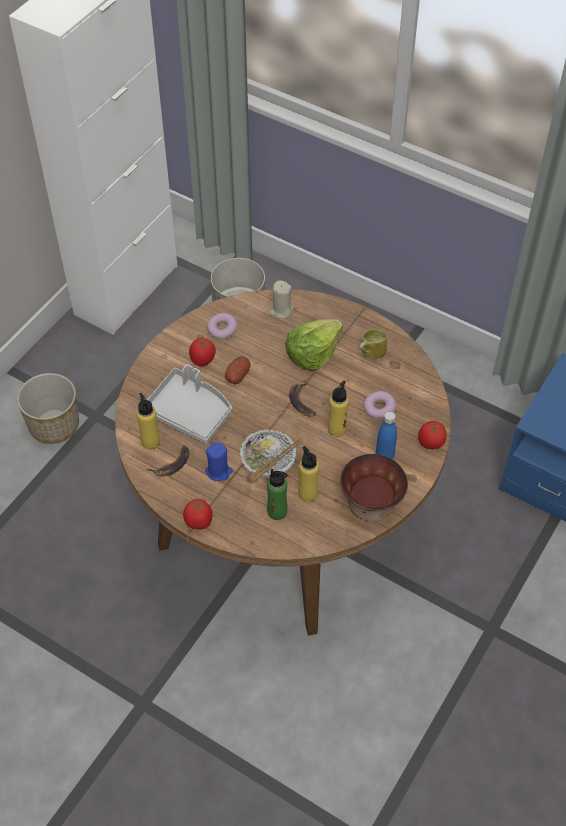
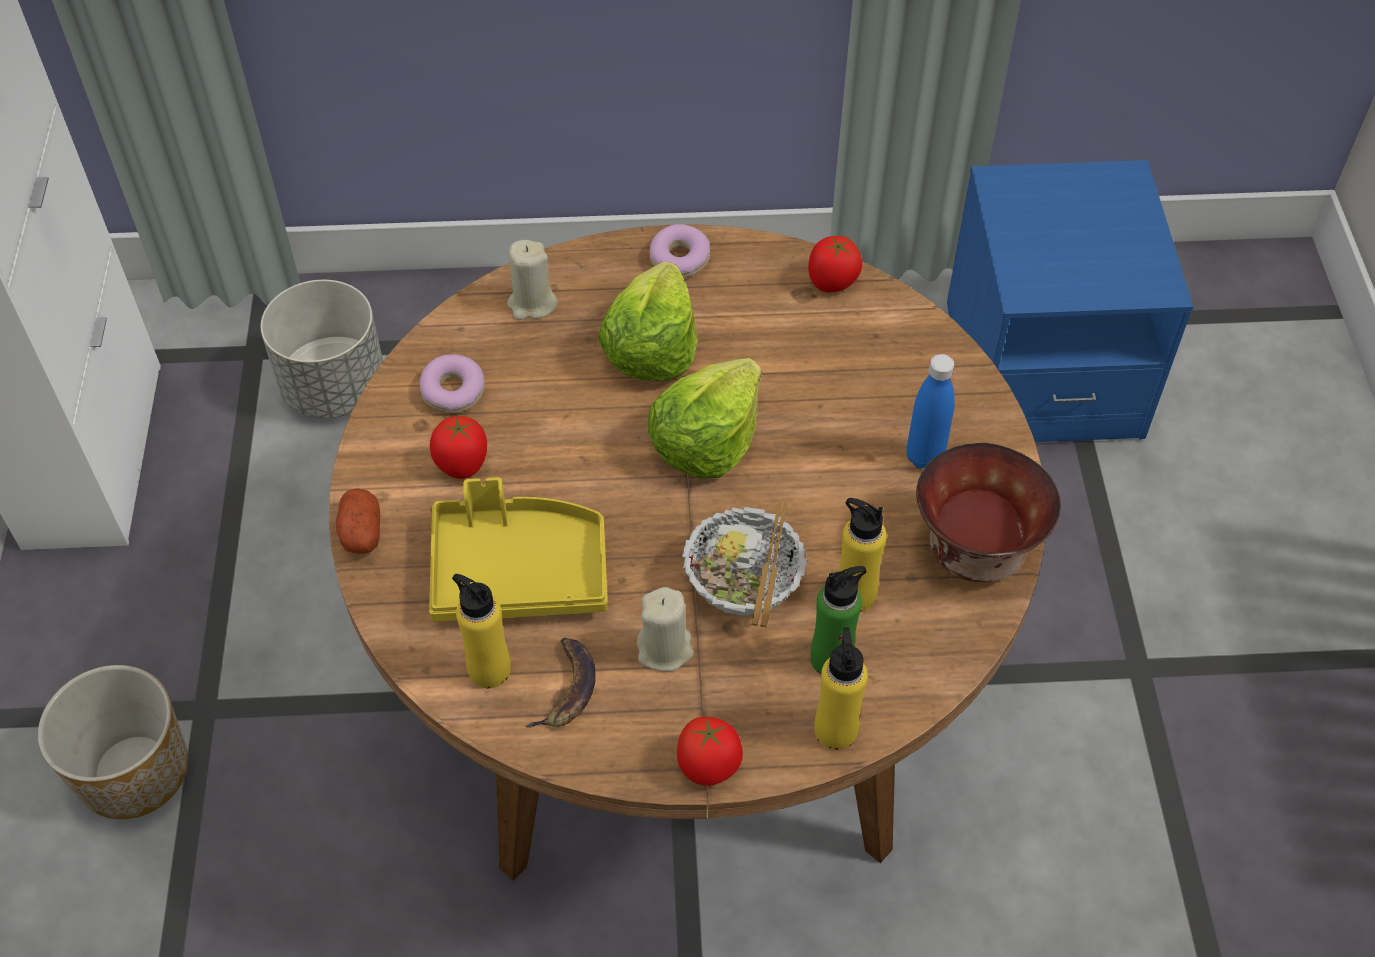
camera: 35 degrees left, 0 degrees up
grey tray [147,364,232,444] -> yellow tray [429,477,608,621]
blue candle [205,442,233,481] -> beige candle [637,587,694,672]
potato [225,356,251,384] -> potato moved to [336,488,380,554]
banana [289,382,316,416] -> lettuce [648,358,761,479]
yellow bottle [328,380,349,437] -> yellow bottle moved to [814,627,868,750]
mug [359,329,387,358] -> none
donut [364,391,396,420] -> donut moved to [650,224,710,278]
tomato [418,421,446,449] -> tomato moved to [808,236,862,293]

